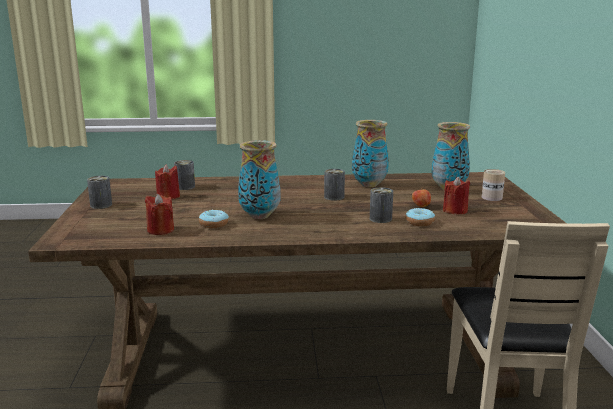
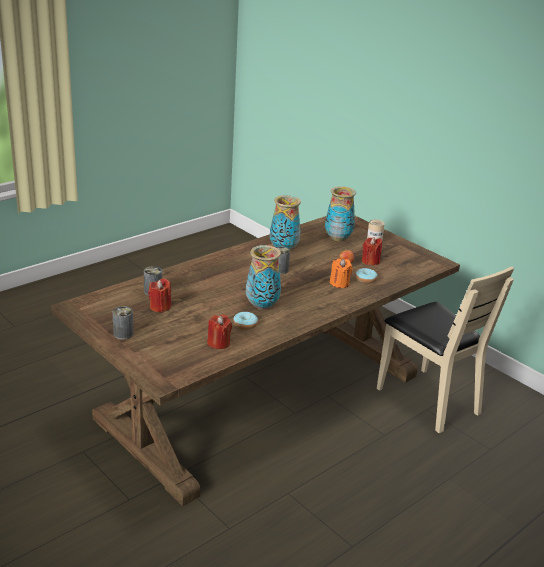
camera: 40 degrees left, 10 degrees up
can [370,187,393,223] -> orange candle [330,259,353,288]

